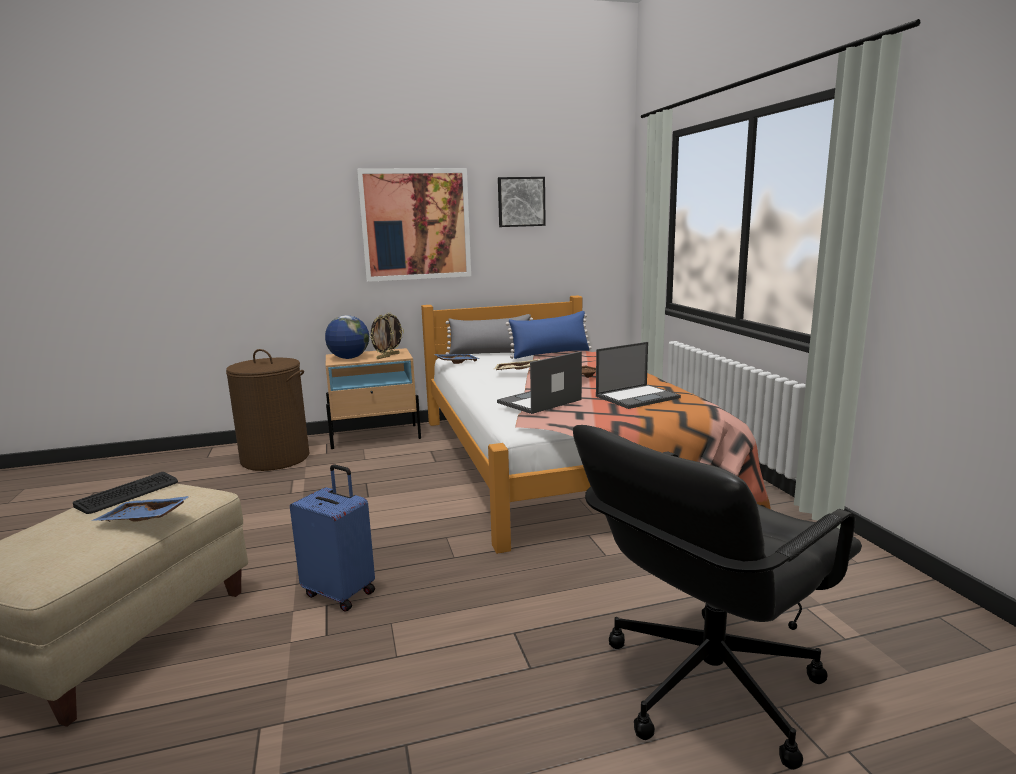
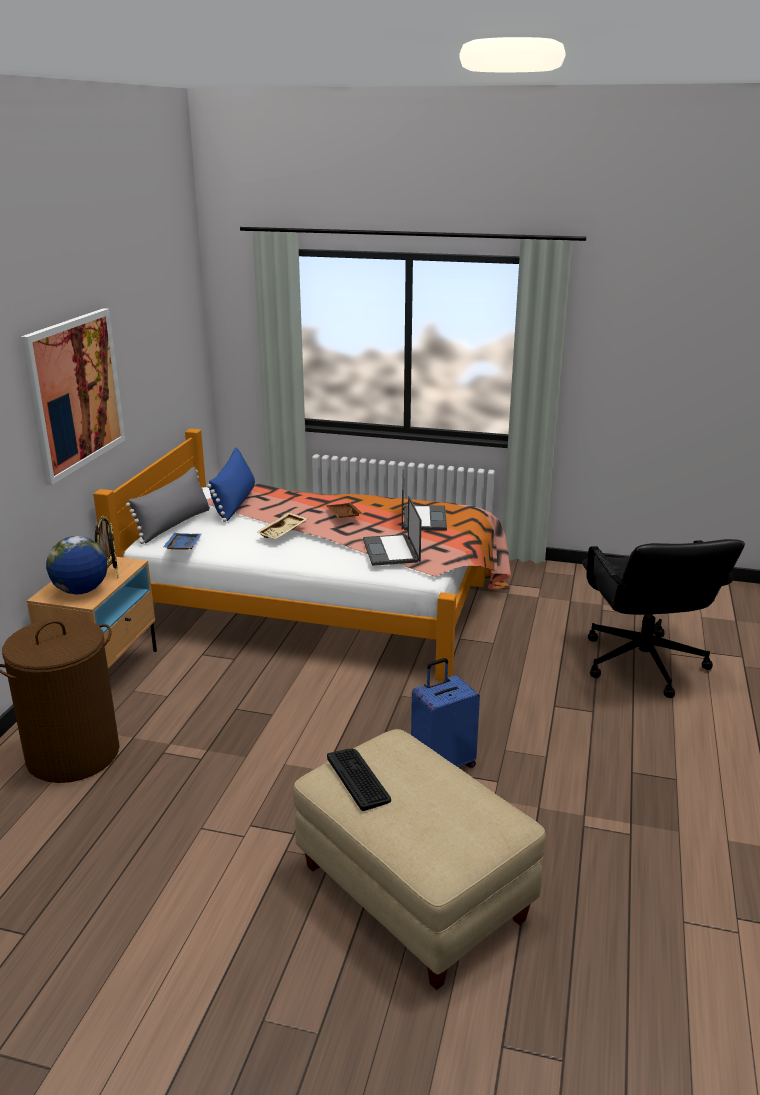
camera: 60 degrees left, 10 degrees up
blue tray [92,496,190,522] -> none
picture [498,177,546,227] -> none

